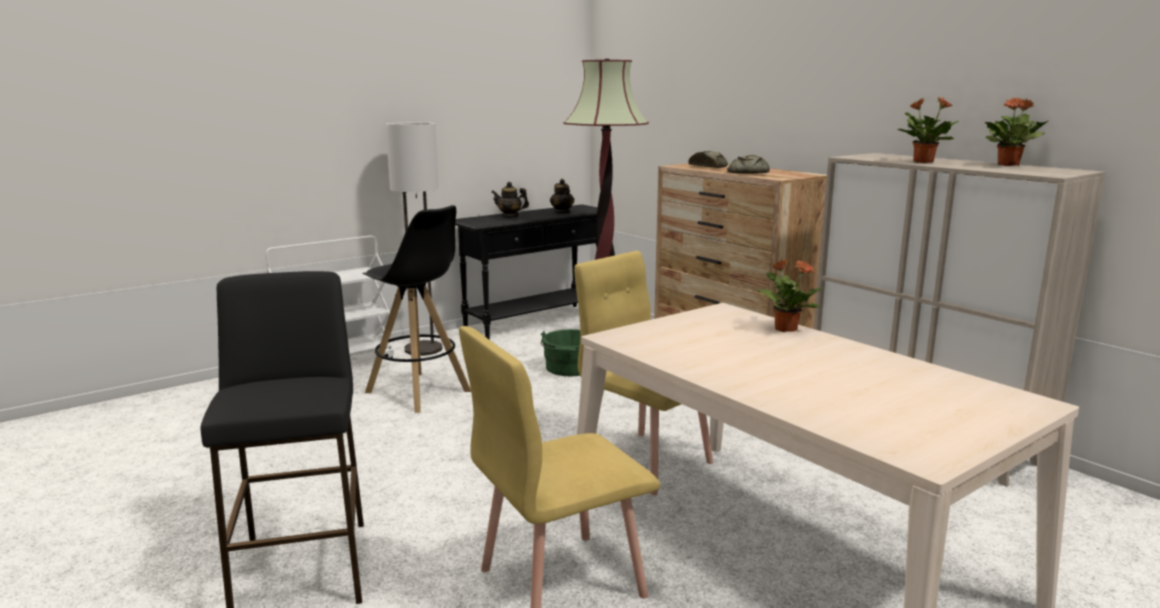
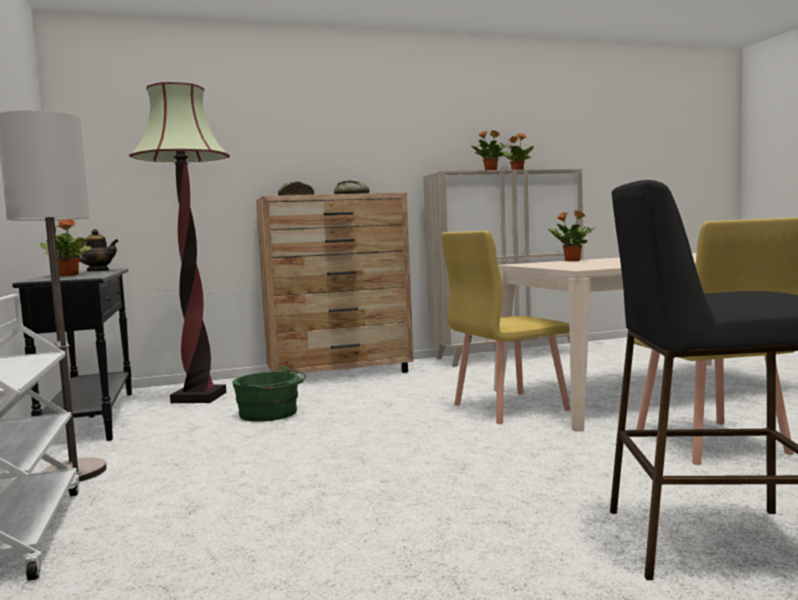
camera: 70 degrees left, 10 degrees down
black stool [362,205,471,413] -> none
teapot [491,182,529,218] -> potted plant [40,220,91,276]

